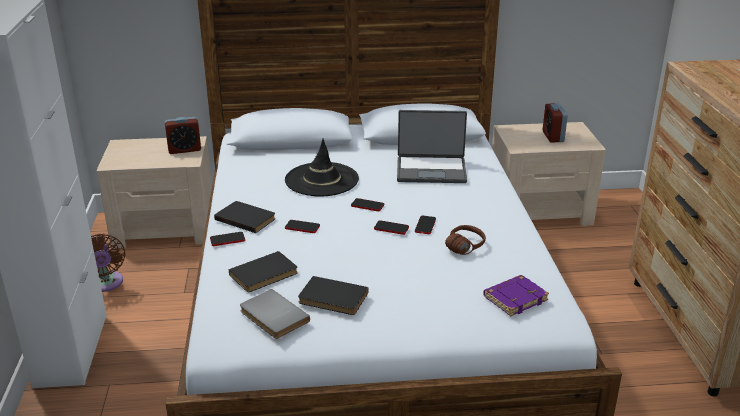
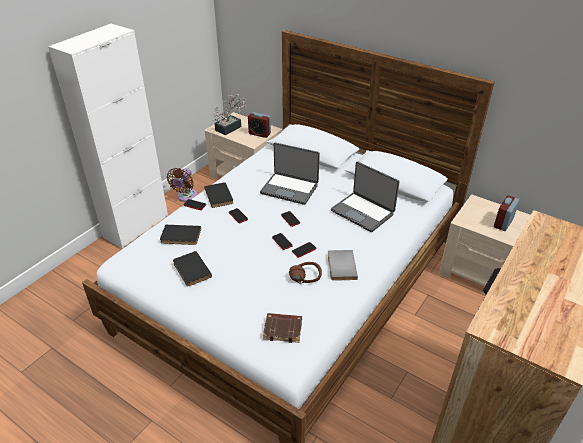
camera: 40 degrees right, 10 degrees up
grey book [240,289,310,339] -> grey book moved to [328,250,358,281]
black hat [285,139,359,197] -> laptop [260,143,320,205]
purple book [483,275,549,316] -> brown book [263,313,302,343]
none -> potted plant [213,94,247,135]

